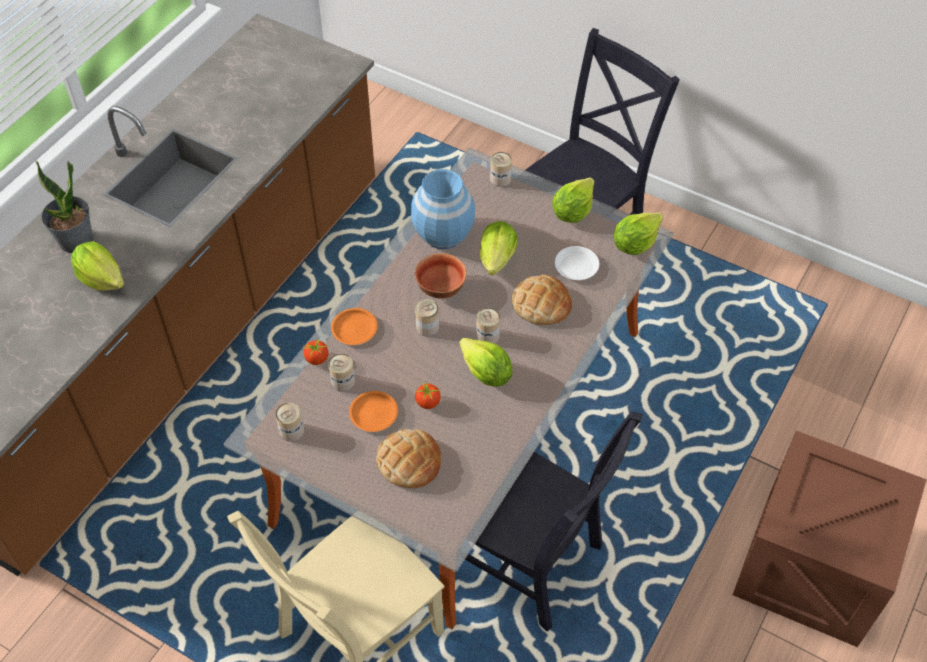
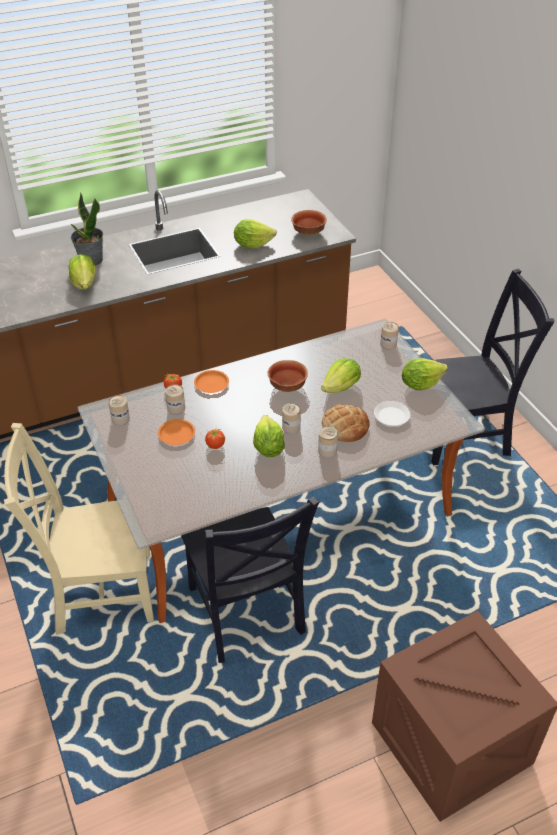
camera: 35 degrees right, 10 degrees down
bread [376,429,441,488] -> none
blue vase [411,169,475,249] -> none
can [415,299,439,337] -> can moved to [318,427,338,458]
lettuce [614,212,663,255] -> lettuce moved to [234,219,277,248]
none -> bowl [291,210,327,236]

